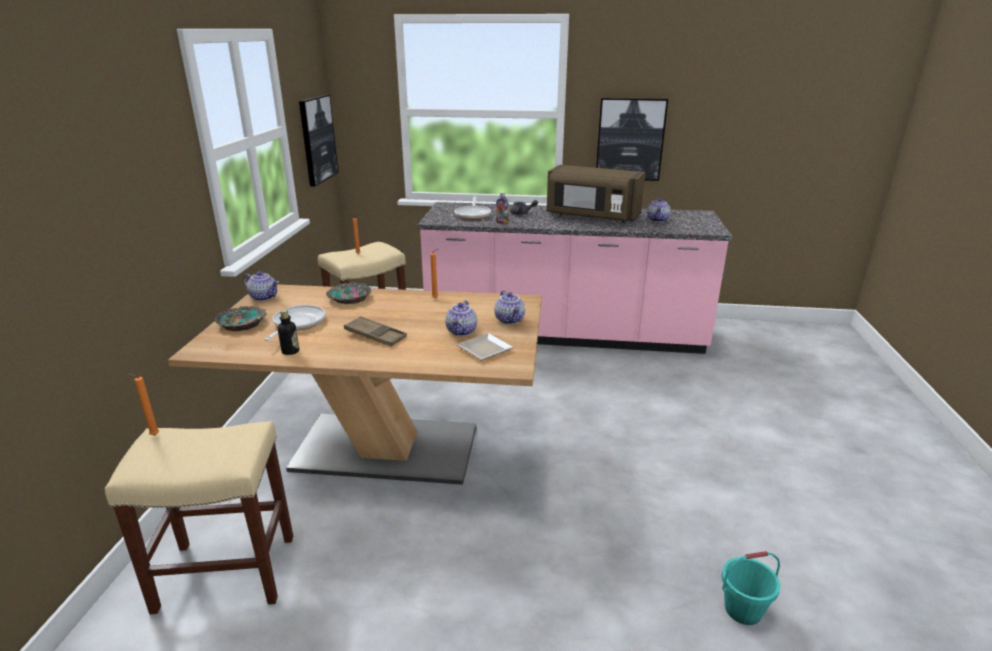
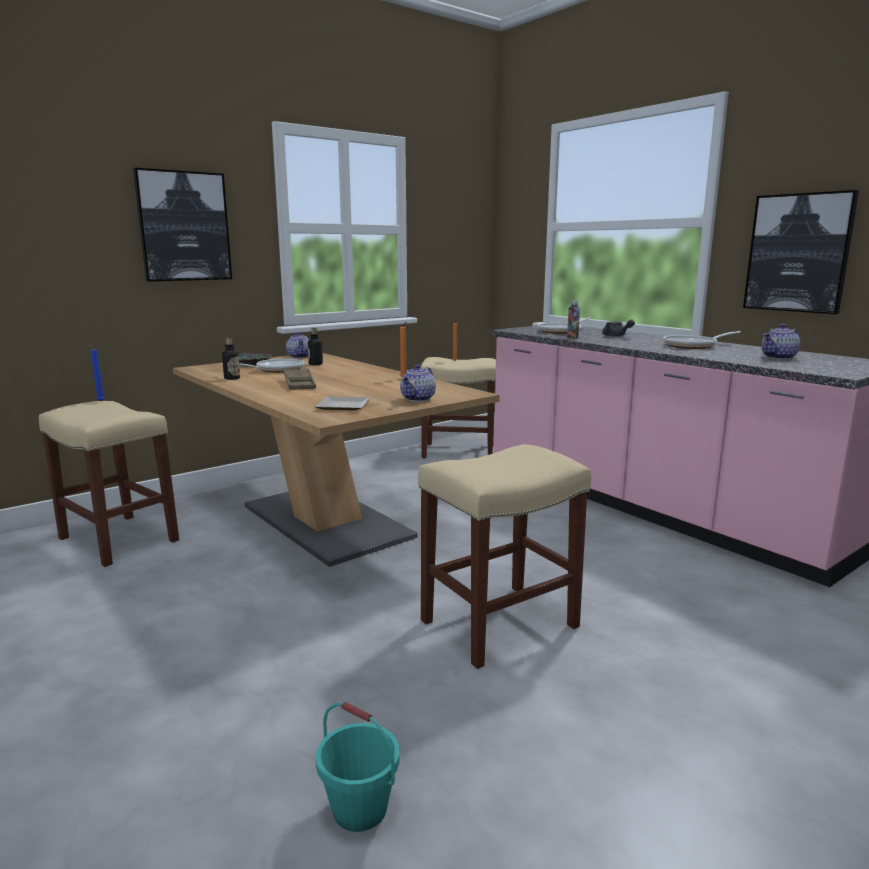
camera: 45 degrees right, 10 degrees down
orange candle [128,373,159,435] -> blue candle [89,344,104,401]
picture [299,95,338,186] -> picture moved to [133,168,232,282]
bowl [326,282,371,304] -> none
teapot [445,300,477,336] -> none
brown microwave [547,165,645,223] -> frying pan [663,331,741,349]
none -> bottle [308,328,323,365]
none -> beige stool [418,444,591,669]

